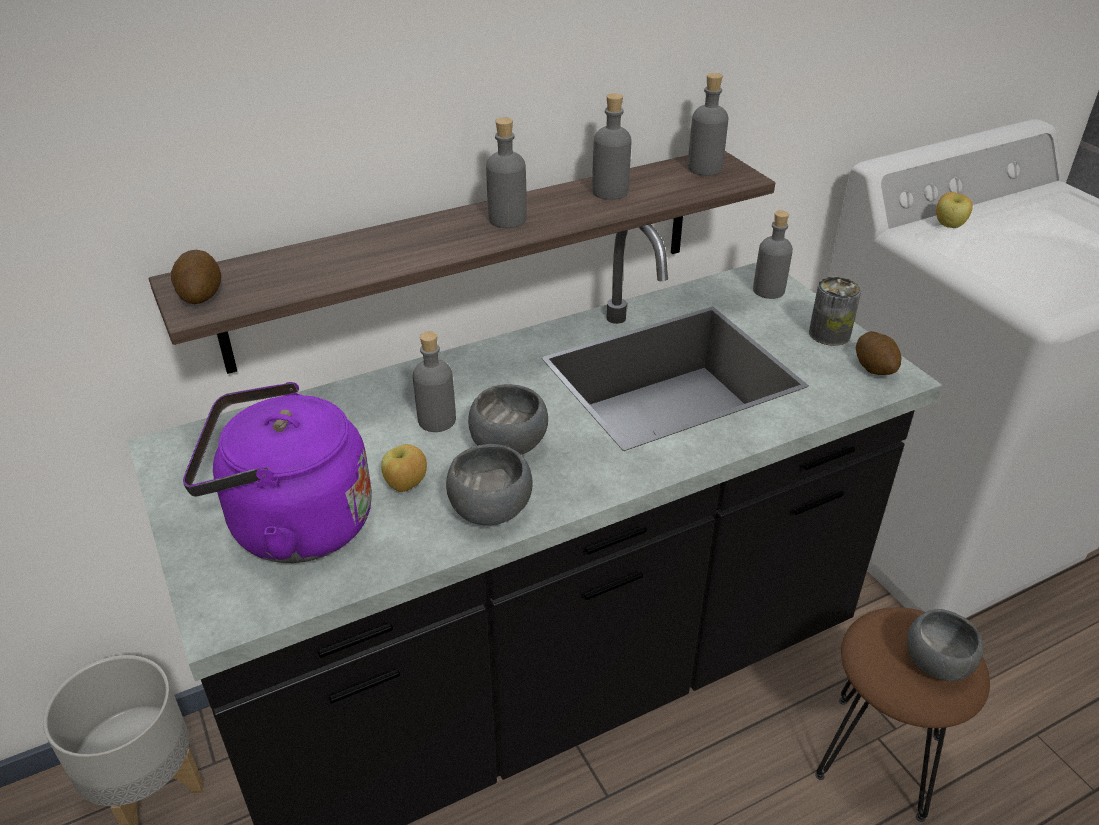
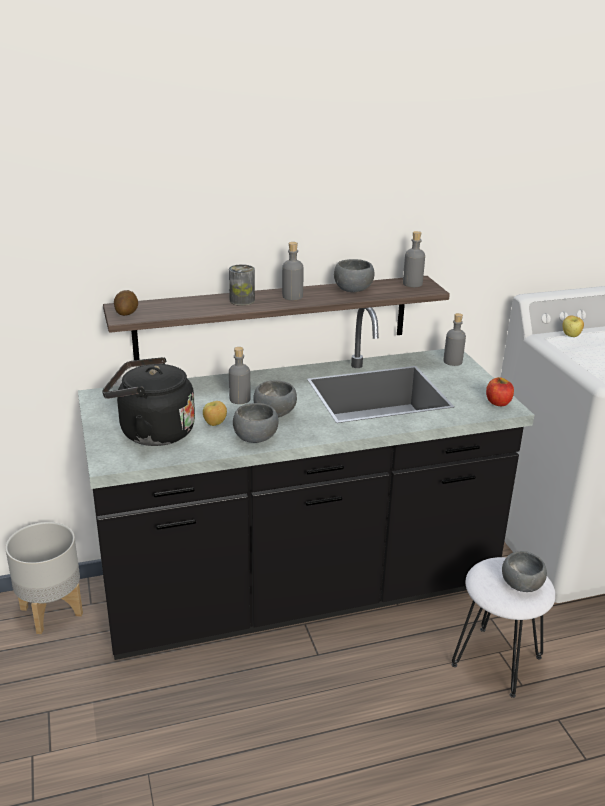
camera: 10 degrees right, 10 degrees down
purple kettle [183,382,372,563] -> black kettle [102,357,195,446]
grey bottle [592,93,632,200] -> grey bowl [334,259,374,292]
can [809,277,861,346] -> can moved to [229,264,255,306]
brown stool [815,607,990,822] -> white stool [452,557,556,698]
potato [856,331,902,375] -> apple [486,377,514,406]

